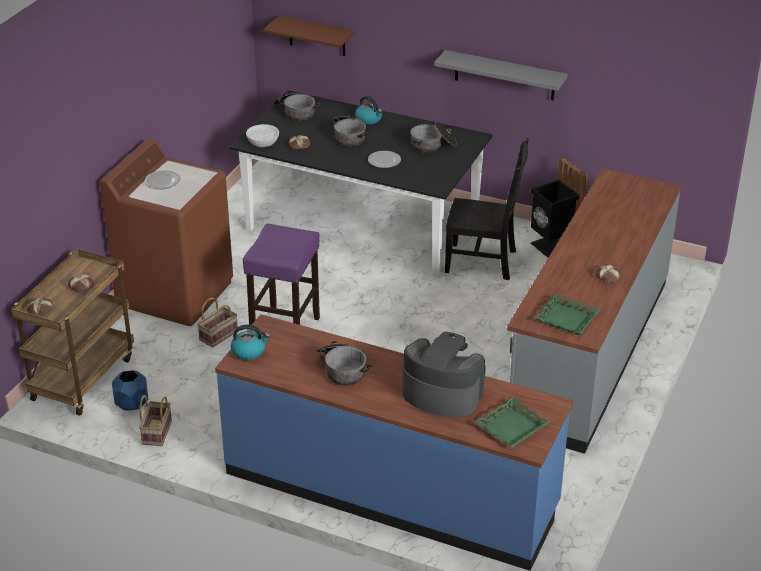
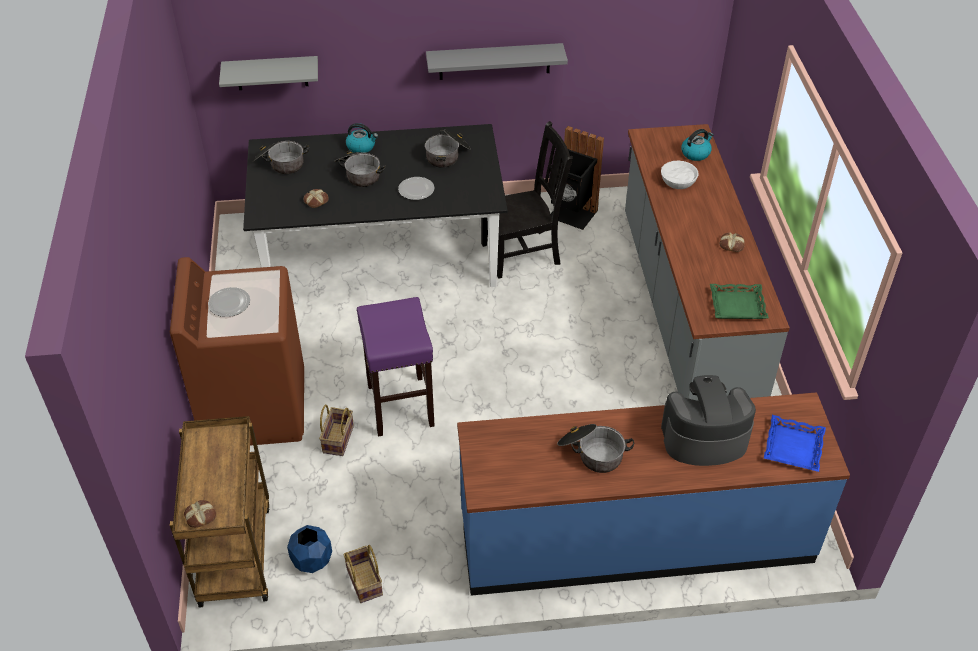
camera: 30 degrees left, 10 degrees up
bread [68,274,94,292] -> none
kettle [231,325,270,360] -> kettle moved to [681,129,714,161]
white bowl [246,124,279,147] -> white bowl moved to [661,161,698,189]
brown shelf [263,15,355,56] -> grey shelf [219,56,318,90]
green tray [474,397,550,448] -> blue tray [764,415,826,472]

